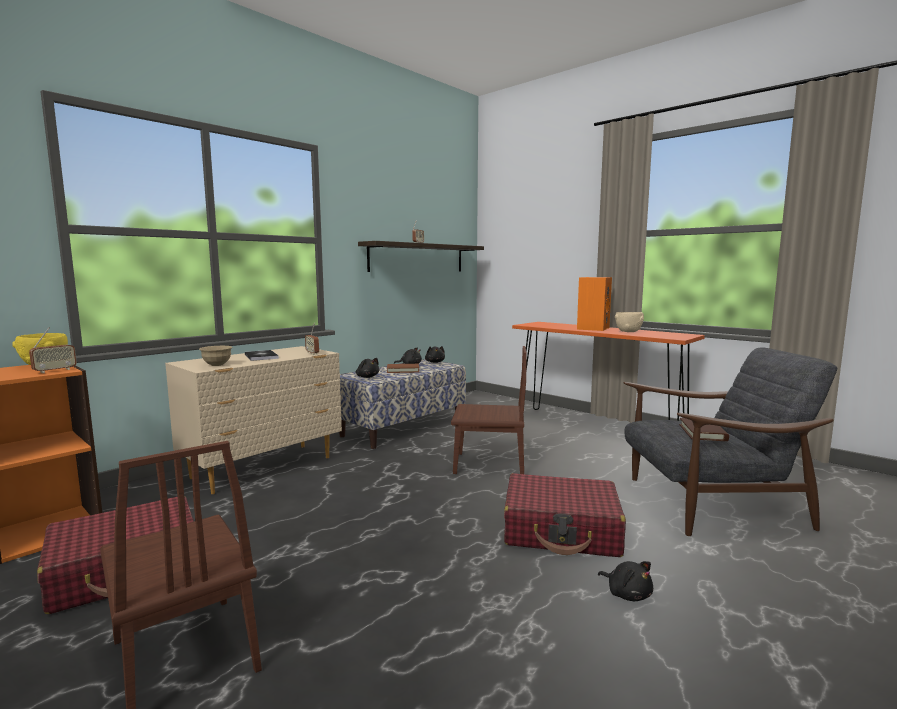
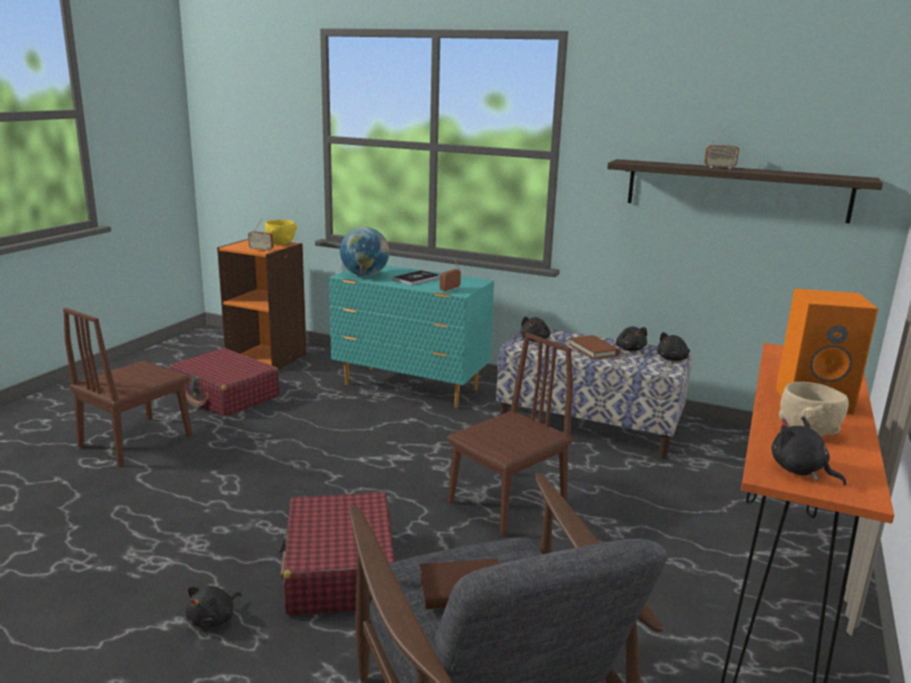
camera: 70 degrees right, 10 degrees up
beige dresser [165,346,342,494] -> turquoise dresser [329,265,494,408]
beige bowl [199,346,233,366] -> globe [340,227,389,276]
brown chair [451,346,527,474] -> brown chair turned 120 degrees counterclockwise [447,333,573,536]
none -> black plush toy [771,416,846,486]

